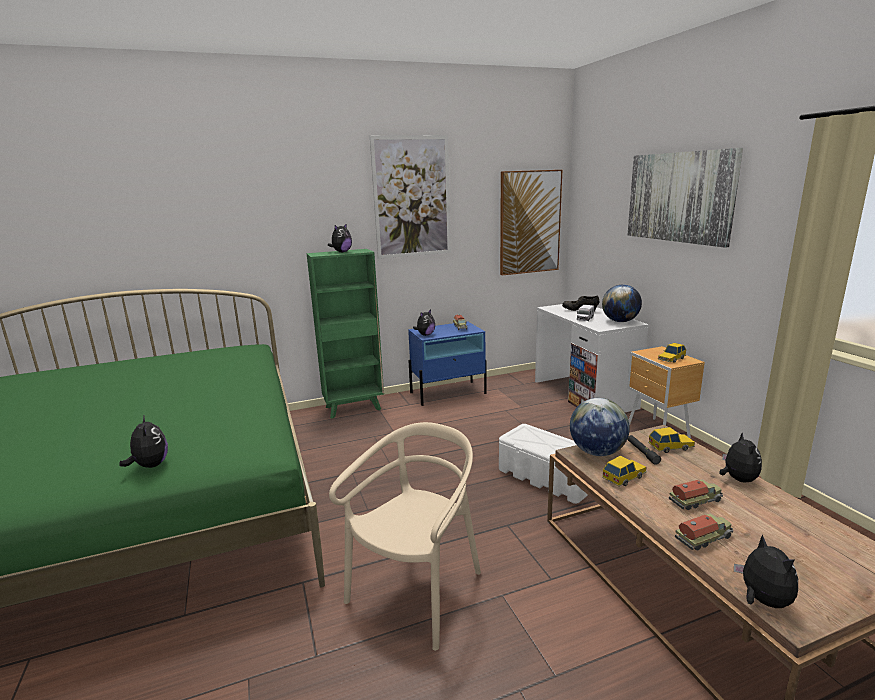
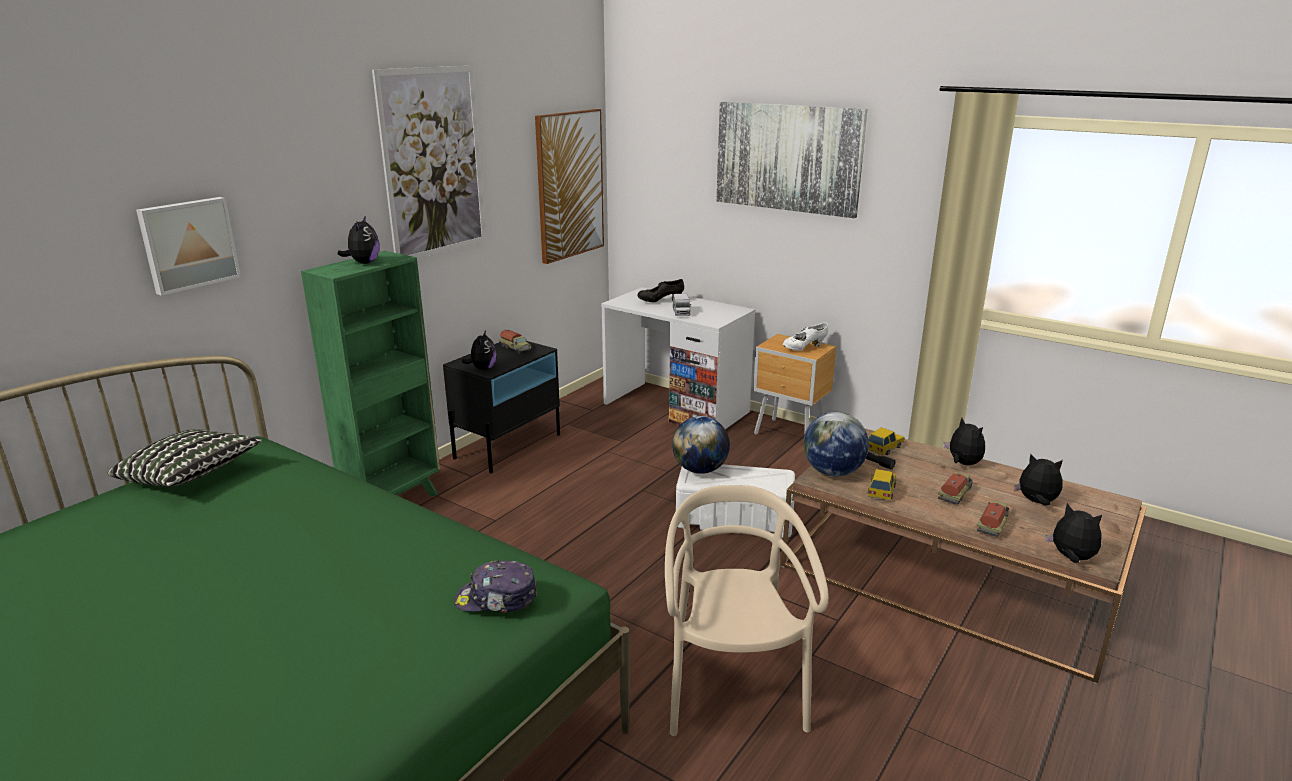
camera: 35 degrees left, 5 degrees up
plush toy [119,416,168,468] -> plush toy moved to [1015,454,1063,506]
blue nightstand [408,321,486,406] -> black nightstand [443,341,560,473]
globe [602,285,642,322] -> globe moved to [672,416,730,474]
toy car [658,343,686,363] -> white shoe [783,322,828,351]
none -> pillow [108,429,262,487]
none -> picture [136,197,241,296]
none -> cap [454,560,537,613]

